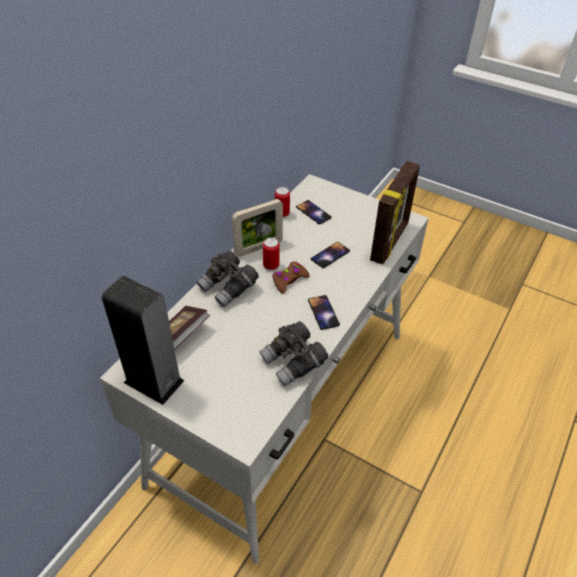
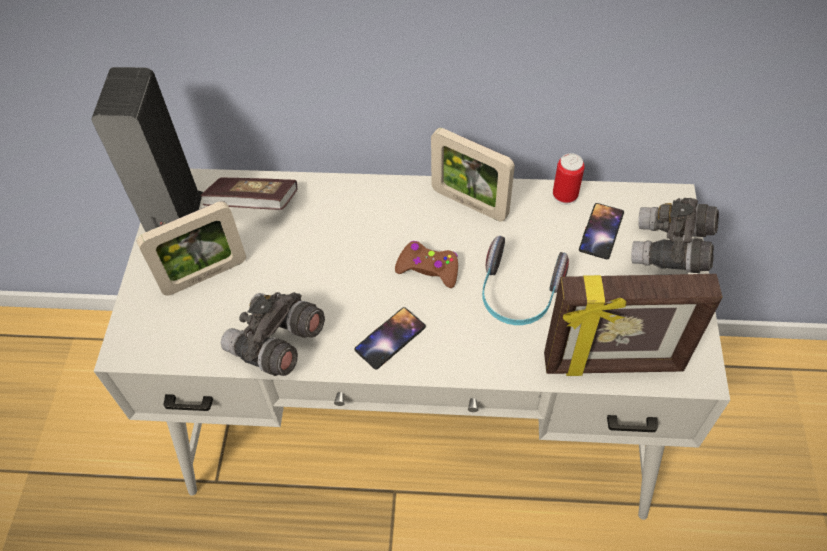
camera: 65 degrees right, 10 degrees up
grey binoculars [197,251,259,307] -> grey binoculars moved to [631,198,719,273]
can [263,237,280,271] -> none
phone [311,242,350,268] -> headphones [482,236,569,325]
none -> picture frame [137,201,246,296]

